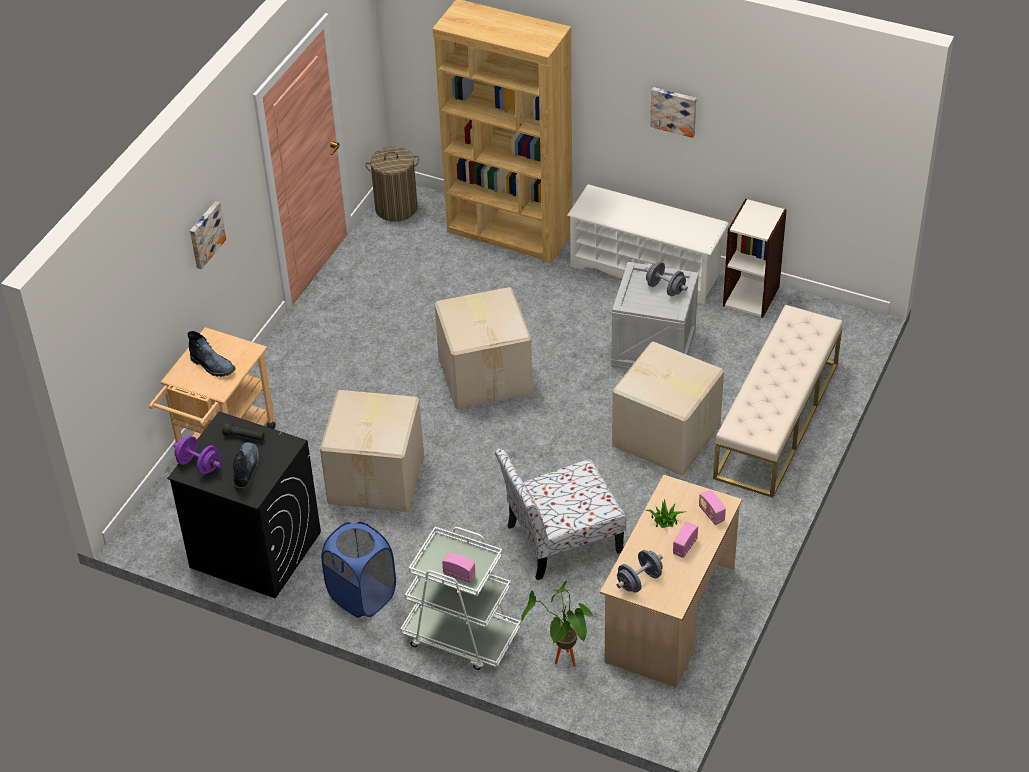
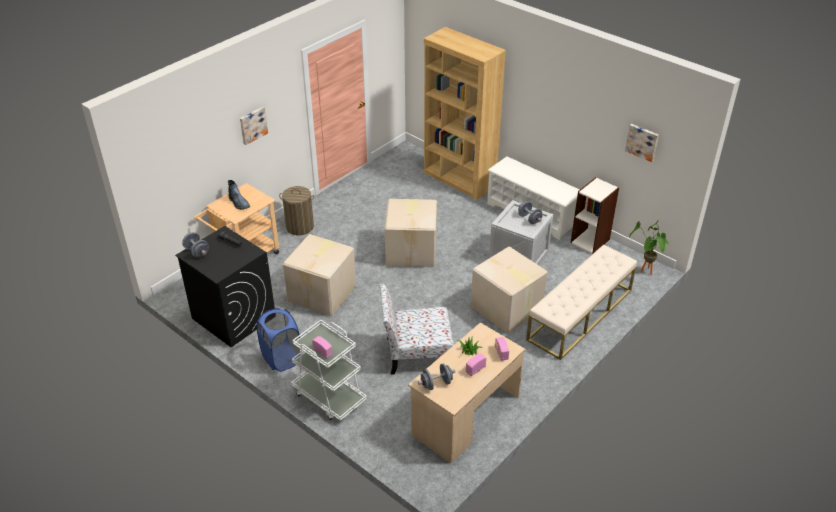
camera: 15 degrees right, 5 degrees down
purple dumbbell [174,436,221,475] -> grey dumbbell [182,232,209,258]
boot [233,442,259,492] -> none
laundry basket [365,146,419,222] -> laundry basket moved to [279,186,314,235]
potted plant [521,581,595,667] -> potted plant moved to [629,220,669,275]
picture [650,87,697,138] -> picture moved to [625,124,659,162]

